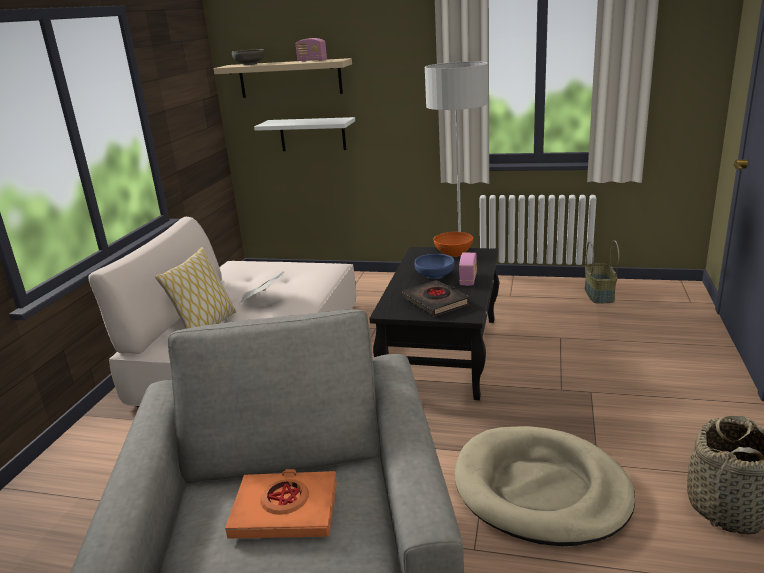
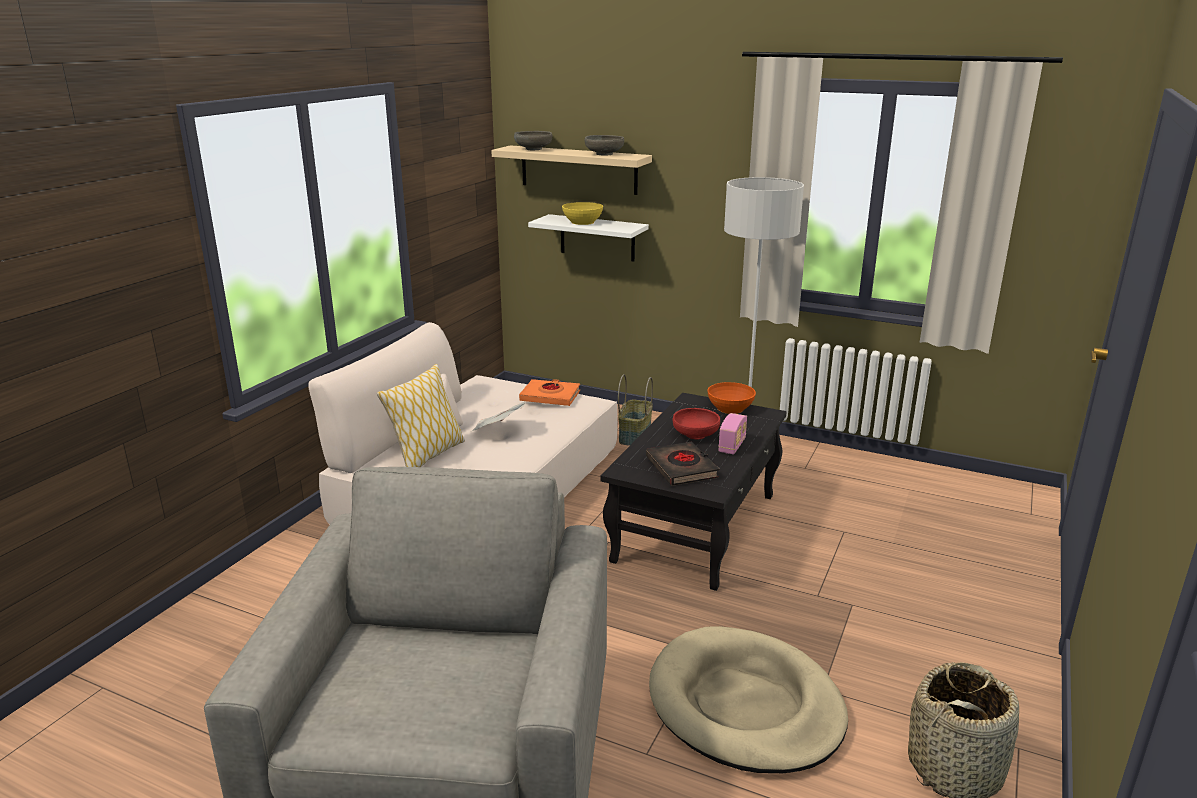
camera: 10 degrees right, 0 degrees up
orange book [225,469,337,538] -> orange book moved to [519,379,580,406]
radio [296,38,327,62] -> grey bowl [585,135,624,156]
blue bowl [415,254,455,279] -> red bowl [673,408,720,440]
basket [585,240,619,304] -> basket moved to [618,374,653,446]
none -> yellow bowl [562,202,603,225]

